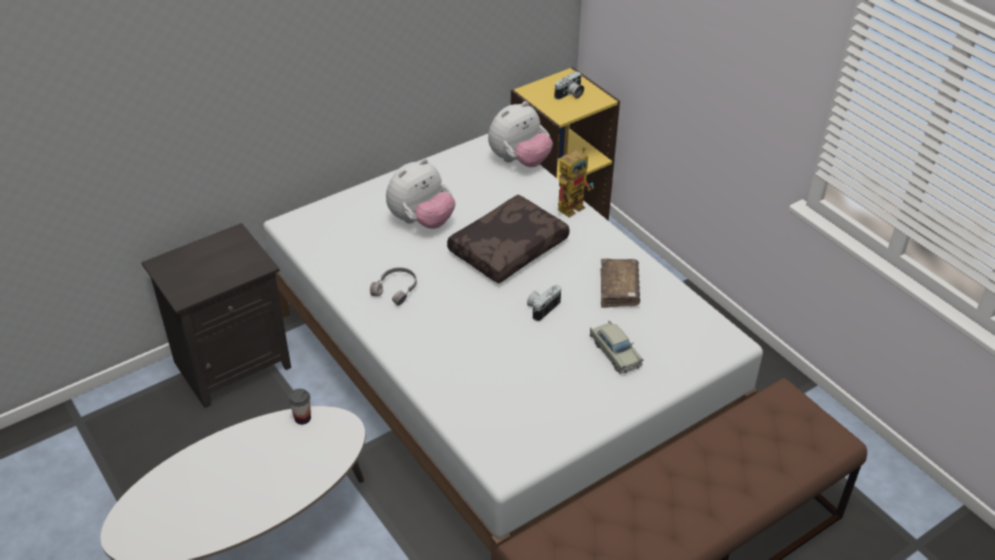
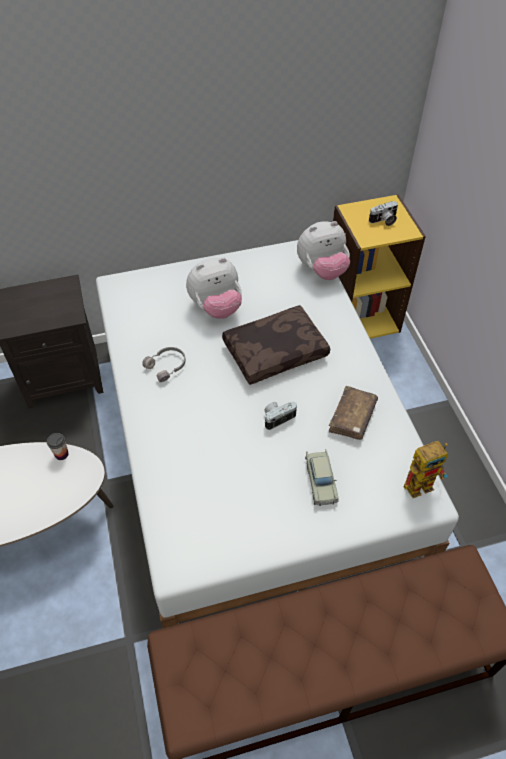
camera: 20 degrees right, 10 degrees up
toy robot [558,148,594,217] -> toy robot moved to [404,441,448,498]

